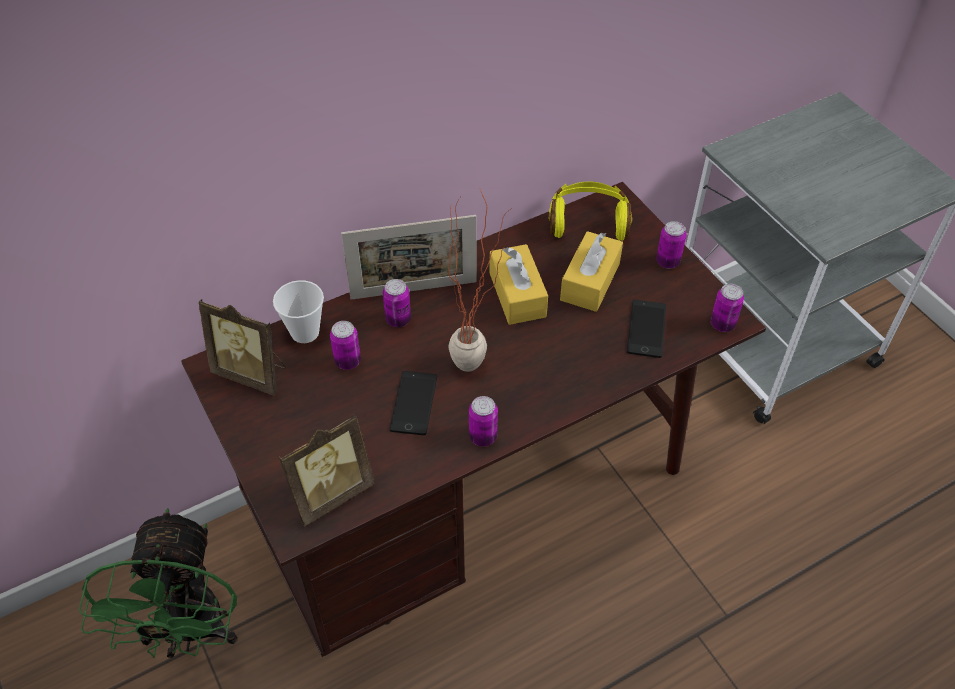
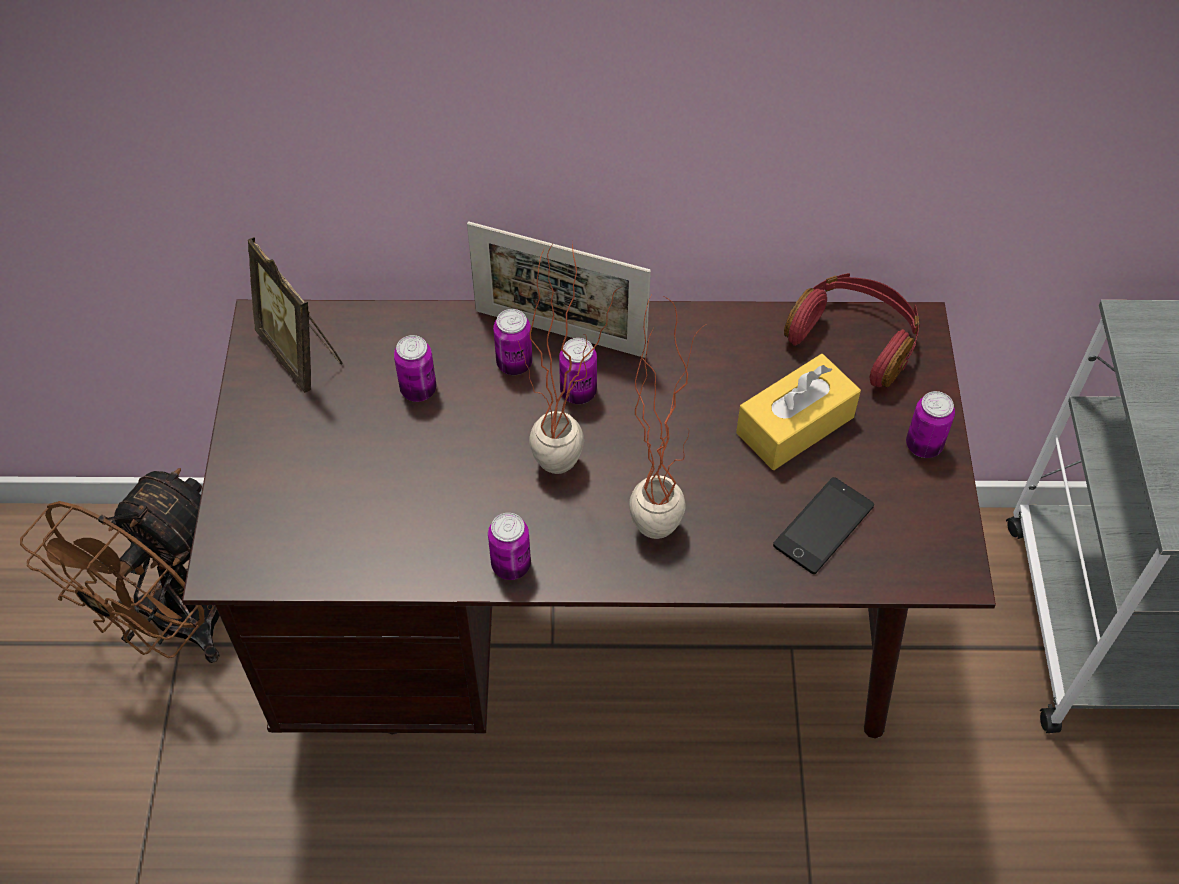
camera: 30 degrees right, 5 degrees up
green fan [79,508,238,658] -> brown fan [20,468,220,663]
cup [273,280,324,343] -> none
picture frame [279,413,374,526] -> none
phone [390,371,437,435] -> none
yellow tissue box [489,244,548,325] -> none
yellow headphones [548,182,633,241] -> red headphones [784,273,920,388]
can [710,284,744,332] -> can moved to [559,338,597,404]
none -> potted plant [629,293,705,539]

